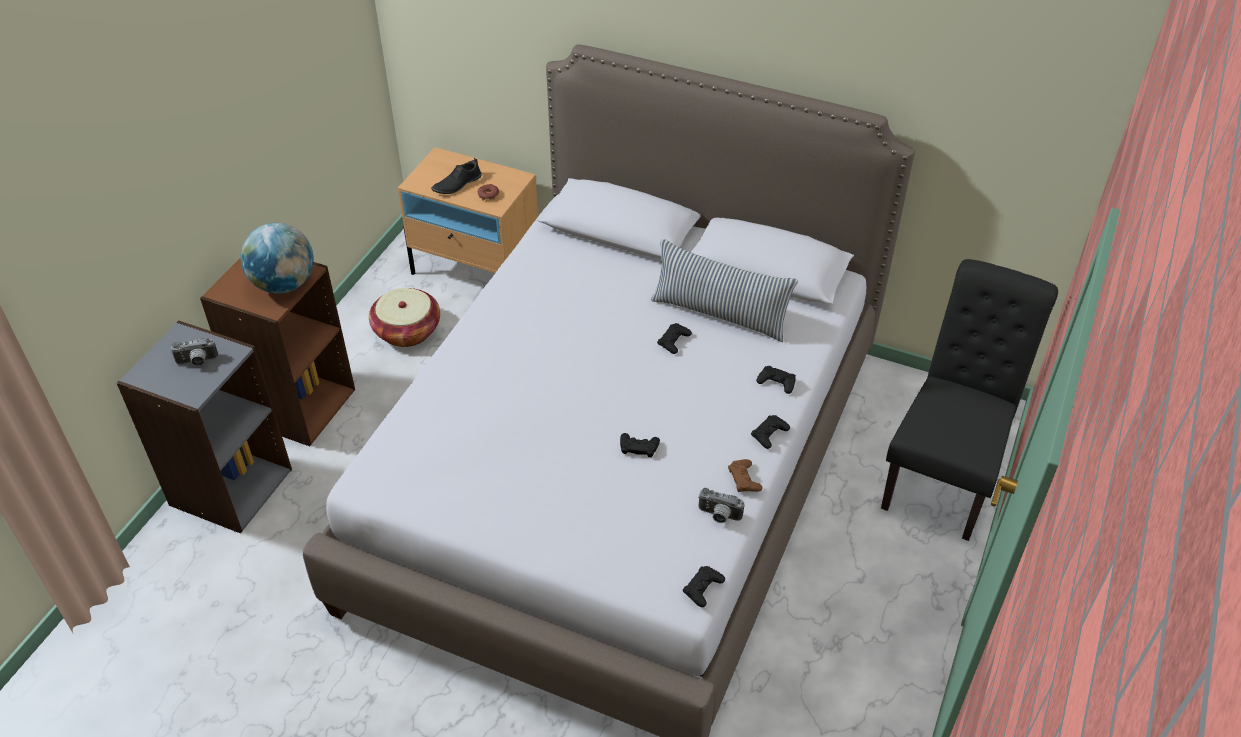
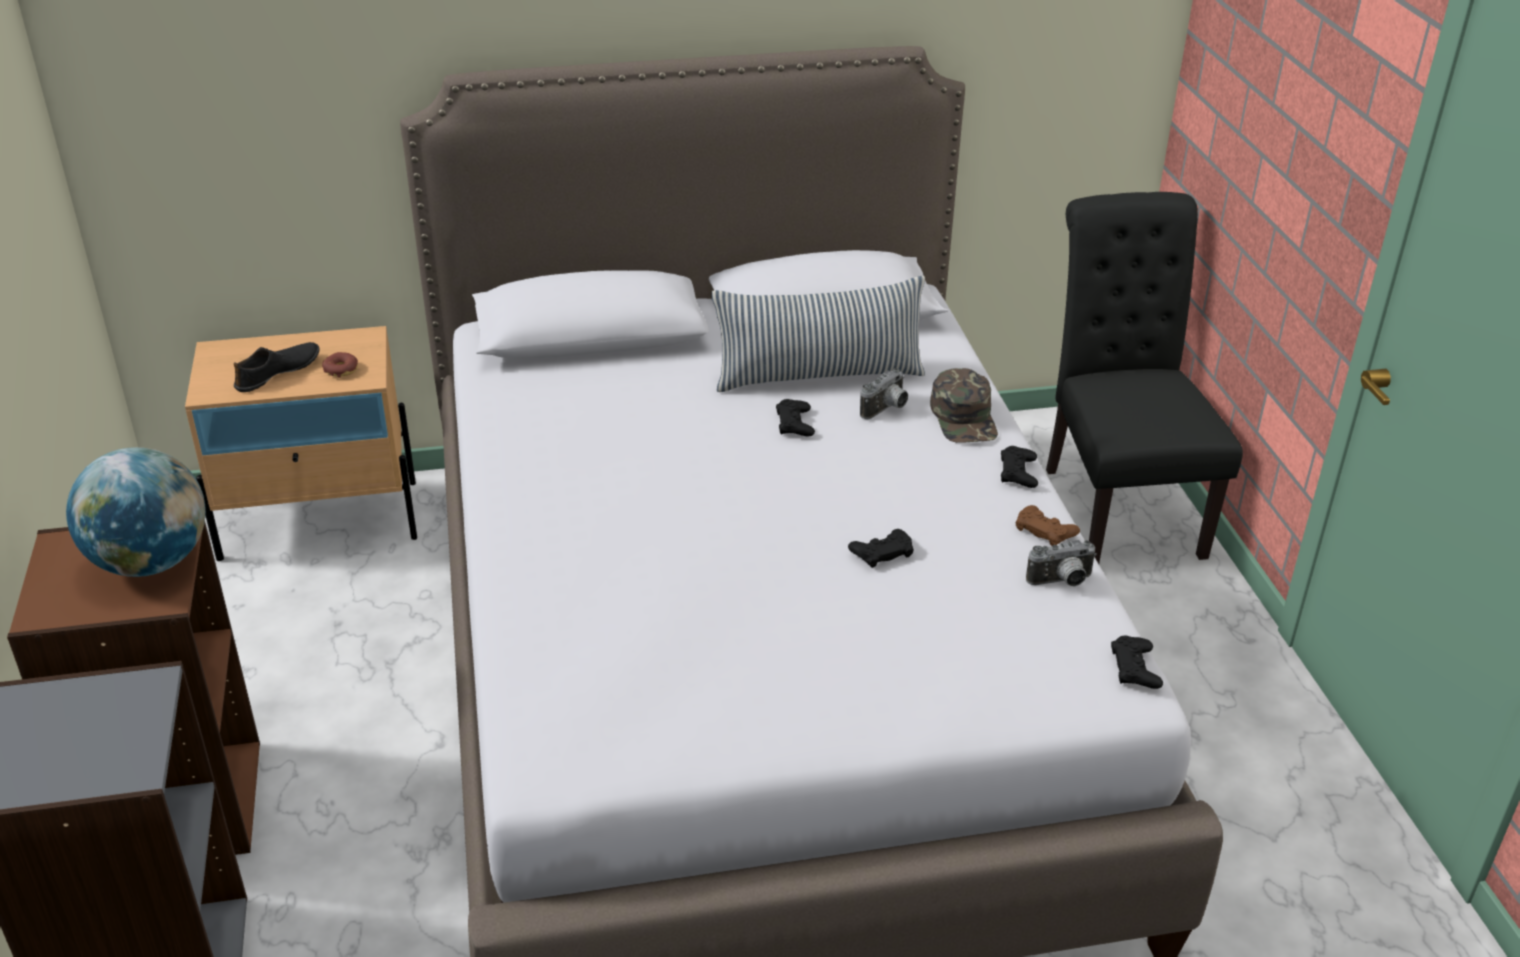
camera: 35 degrees left, 10 degrees down
camera [171,338,218,366] -> camera moved to [860,368,908,419]
basket [369,288,440,347] -> none
black shoe [431,158,482,194] -> black shoe turned 150 degrees counterclockwise [234,342,320,392]
black game controller [756,366,796,394] -> green cap [930,368,998,443]

